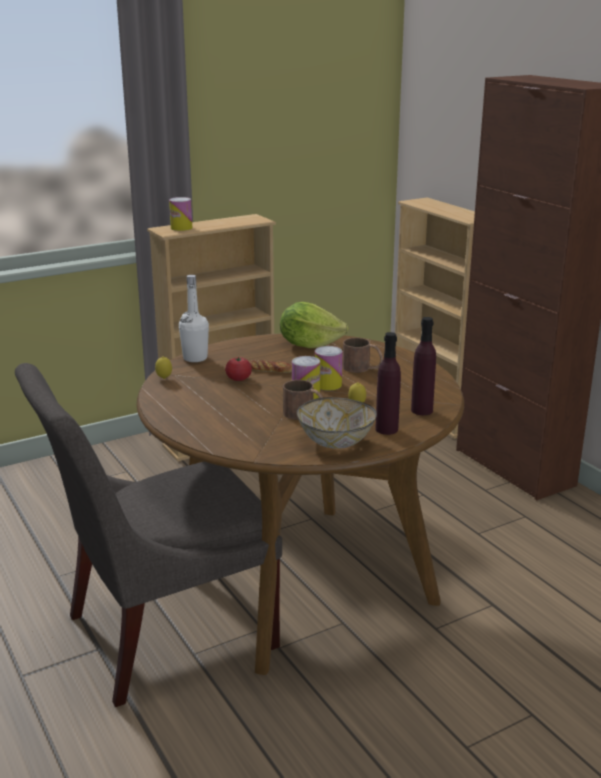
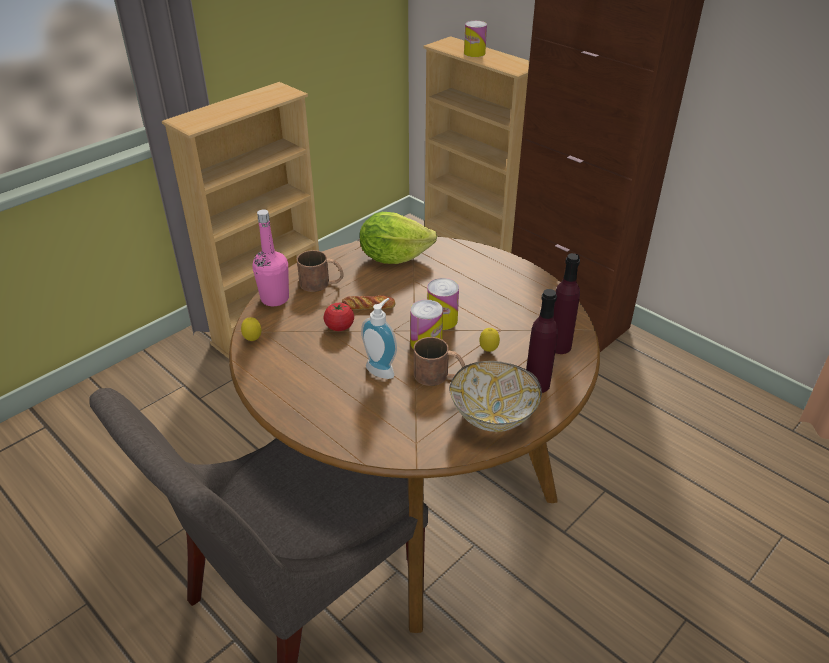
camera: 15 degrees left, 15 degrees up
can [169,197,192,231] -> can moved to [464,21,487,57]
white bottle [179,275,209,362] -> pink bottle [252,210,289,306]
brown mug [343,338,383,373] -> brown mug moved to [297,250,343,292]
none -> soap dispenser [361,298,397,379]

